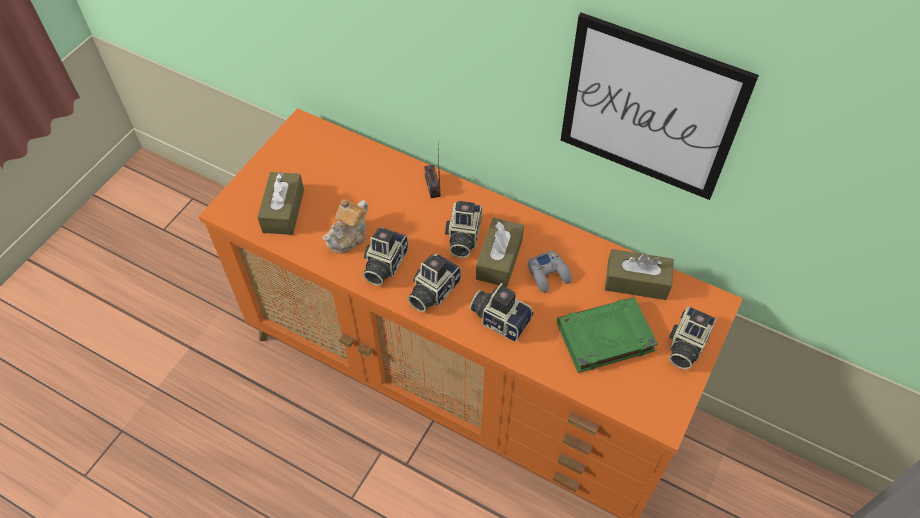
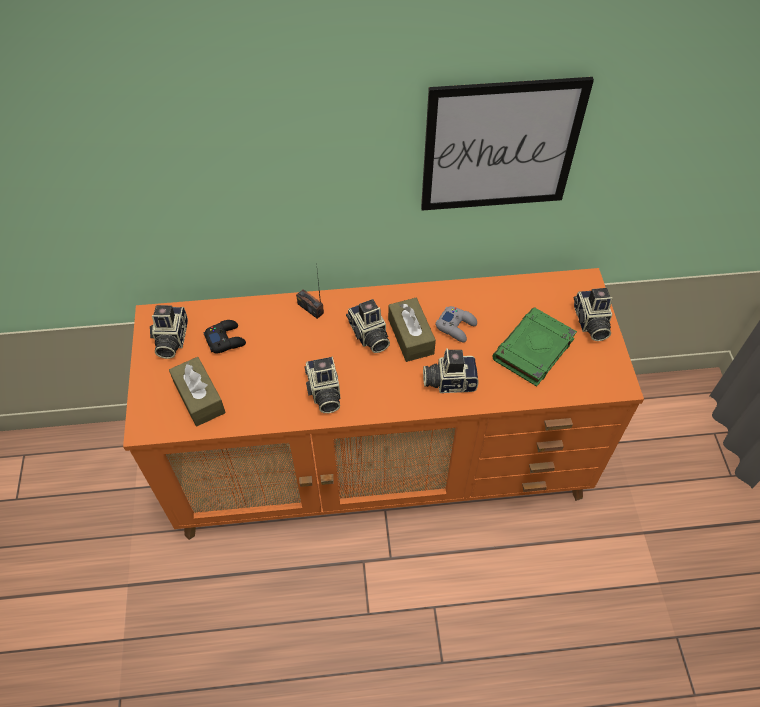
camera: 35 degrees left, 0 degrees up
teapot [323,199,368,254] -> none
camera [408,254,461,312] -> camera moved to [150,305,188,359]
brown tissue box [605,249,674,300] -> none
none -> black game controller [203,320,246,354]

